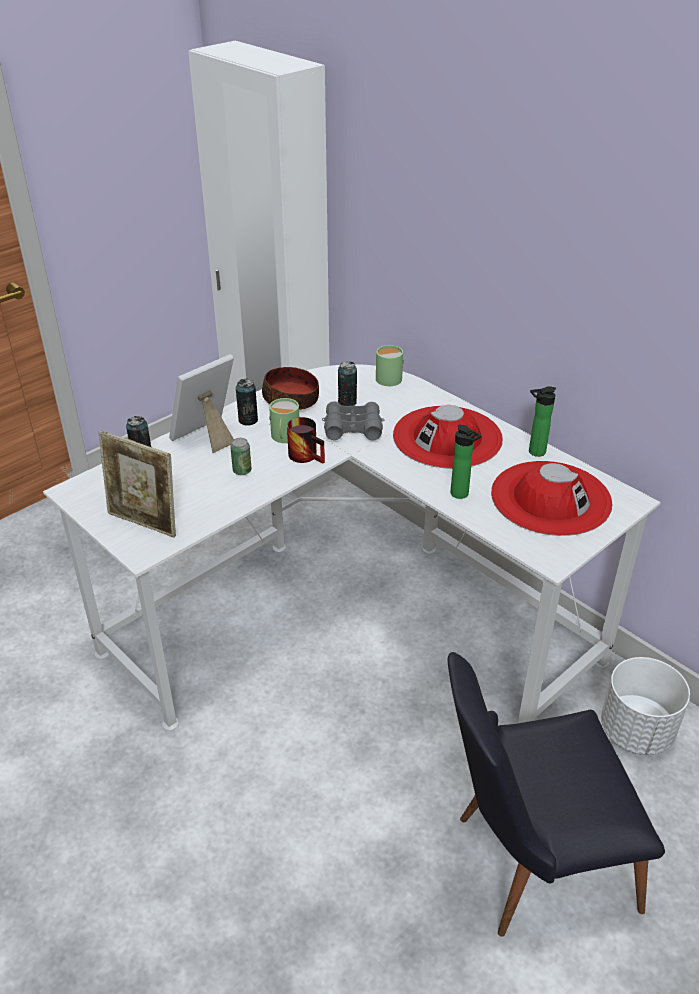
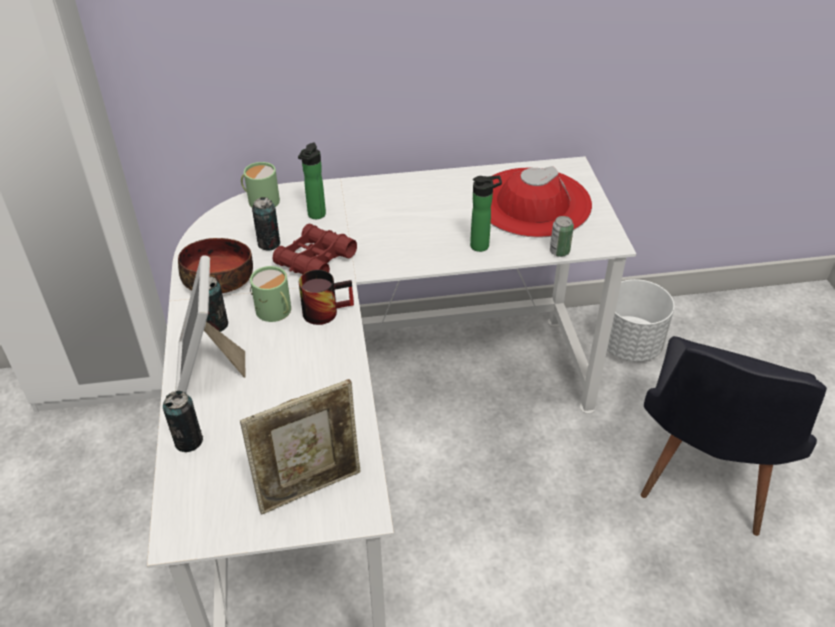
camera: 55 degrees left, 5 degrees up
can [230,438,252,475] -> can moved to [550,216,574,257]
grey binoculars [322,401,384,440] -> red binoculars [272,224,357,274]
red hat [393,405,503,469] -> none
bottle [529,386,556,457] -> bottle moved to [298,143,326,219]

